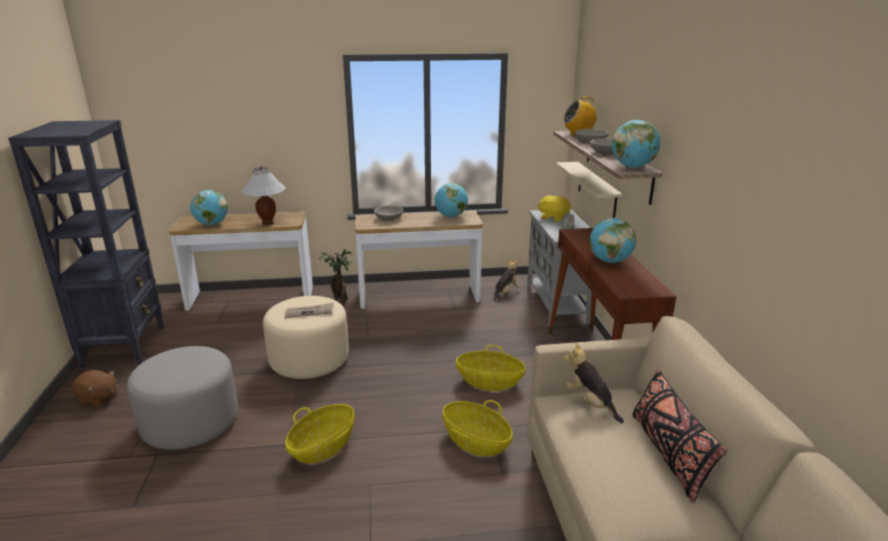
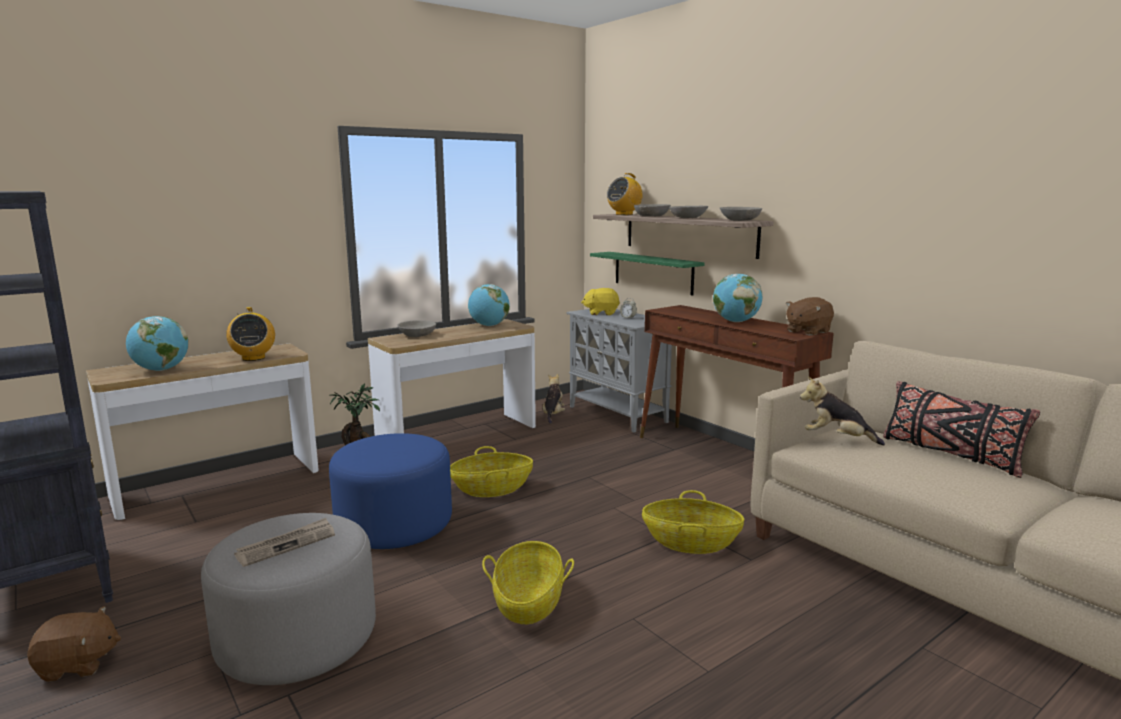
camera: 30 degrees left, 10 degrees down
white table lamp [241,167,286,225] -> radio [226,307,275,361]
beige ottoman [263,296,349,379] -> blue ottoman [329,433,452,549]
newspaper [285,303,334,318] -> newspaper moved to [234,518,335,567]
basket [456,345,526,391] -> basket moved to [450,446,533,497]
beige shelf [556,162,623,218] -> green shelf [590,252,705,295]
globe [612,120,660,168] -> grey bowl [720,207,762,221]
none -> brown plush toy [786,297,834,336]

